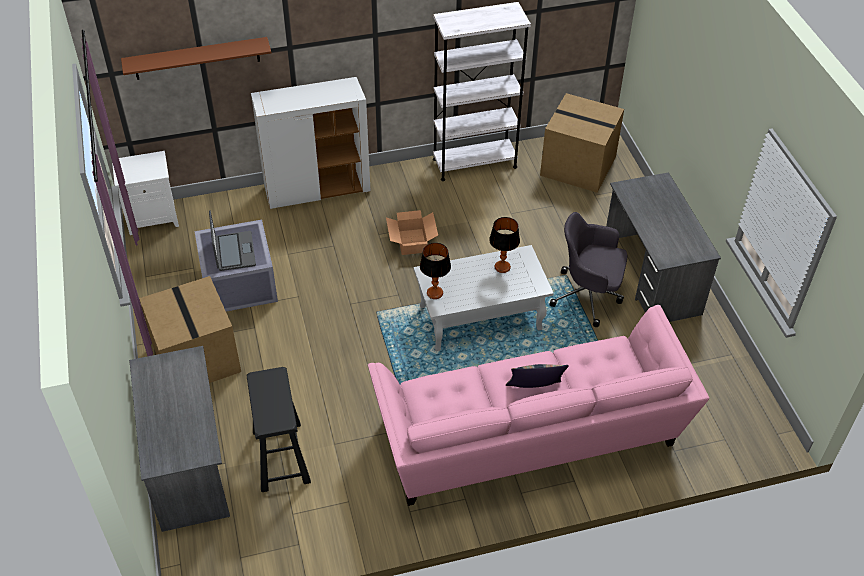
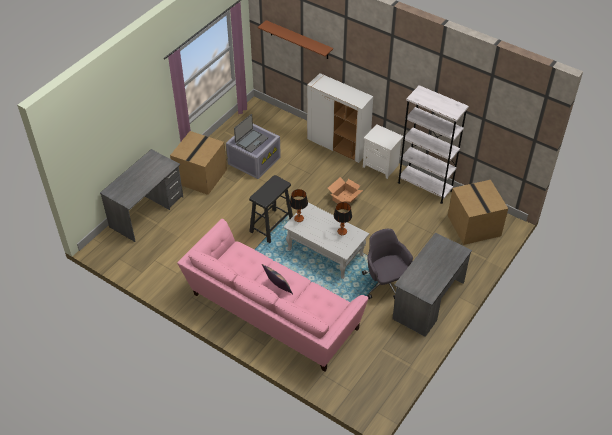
camera: 50 degrees right, 0 degrees up
white nightstand [112,151,179,235] -> white nightstand moved to [363,124,403,179]
black stool [246,367,311,492] -> black stool moved to [249,175,293,243]

